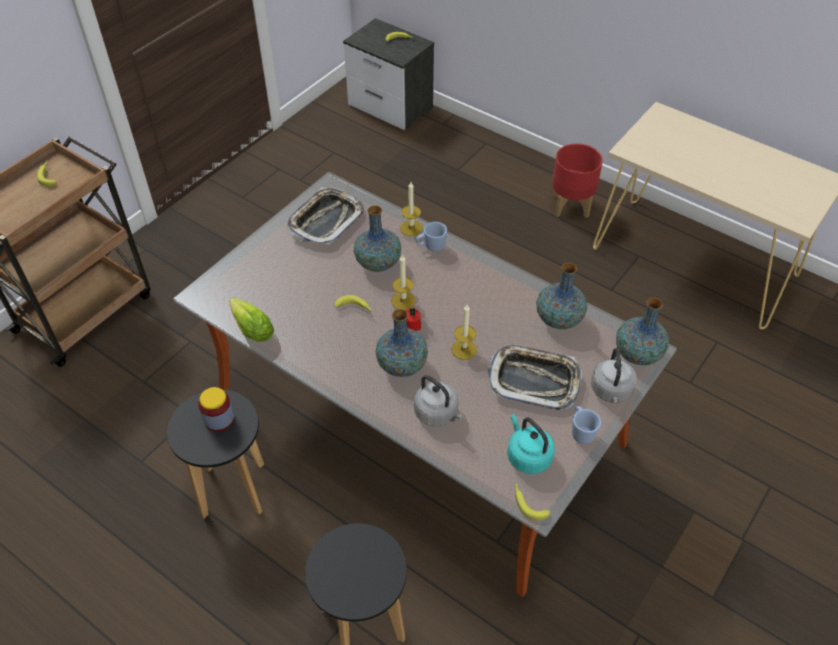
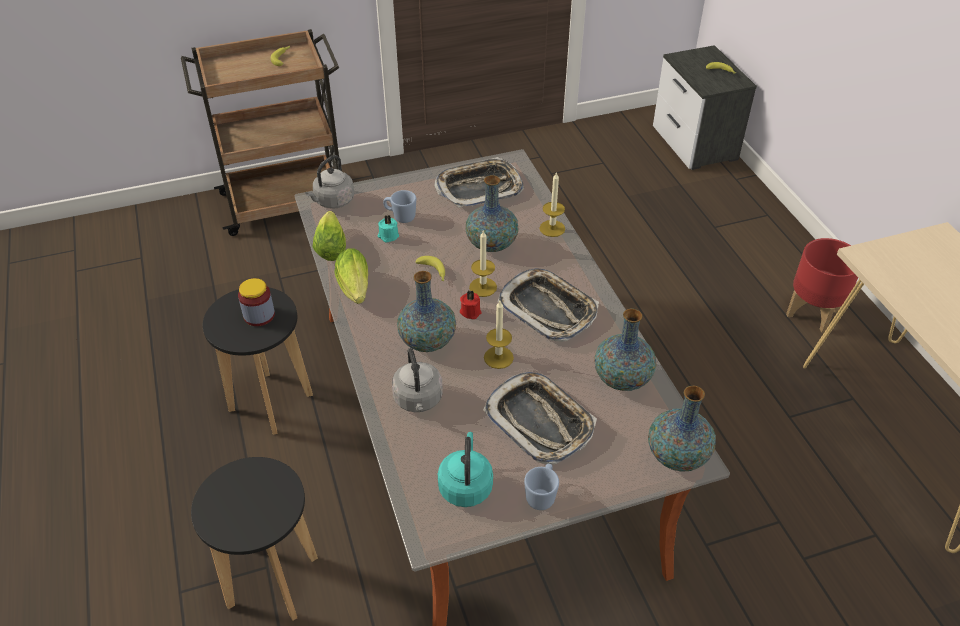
camera: 35 degrees right, 5 degrees down
blue mug [416,222,447,252] -> blue mug moved to [383,190,416,223]
banana [515,483,550,520] -> none
grey kettle [591,348,637,403] -> grey kettle moved to [305,155,354,209]
none -> lettuce [334,248,368,304]
none -> turquoise candle [378,215,399,242]
none -> tray [497,268,599,342]

